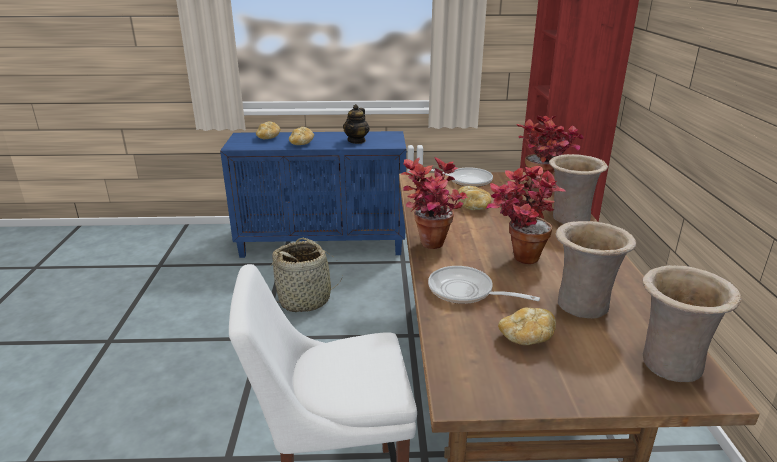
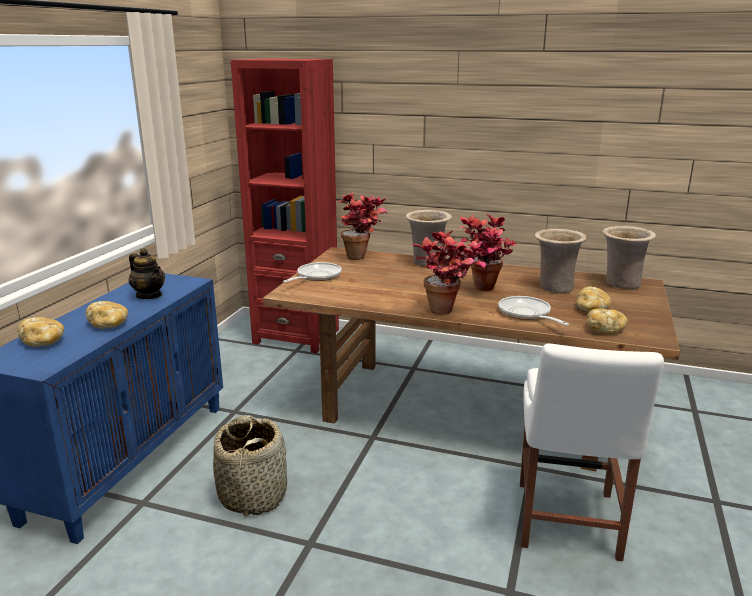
camera: 70 degrees left, 5 degrees down
frying pan [428,266,540,304] -> frying pan turned 105 degrees clockwise [498,296,569,326]
bread [458,186,492,210] -> bread moved to [587,308,628,333]

